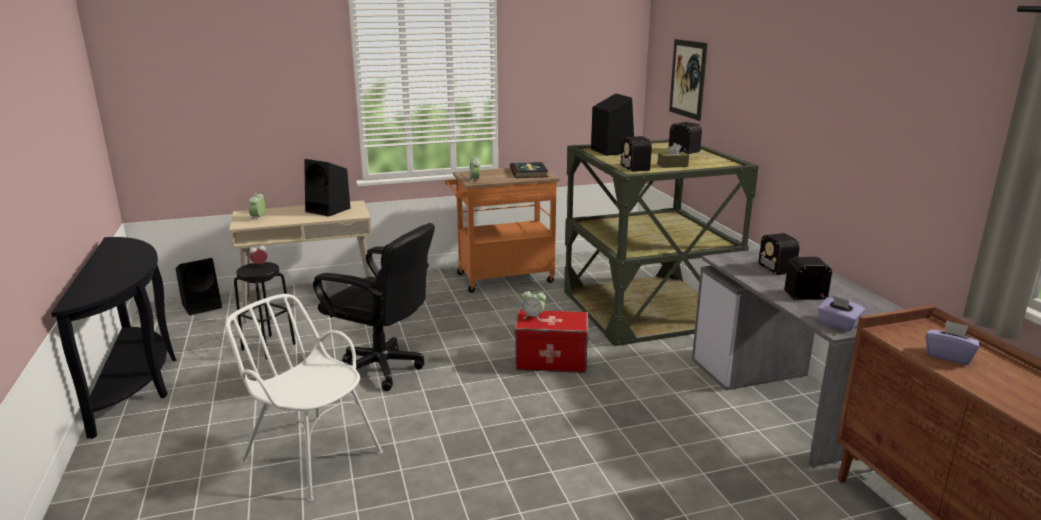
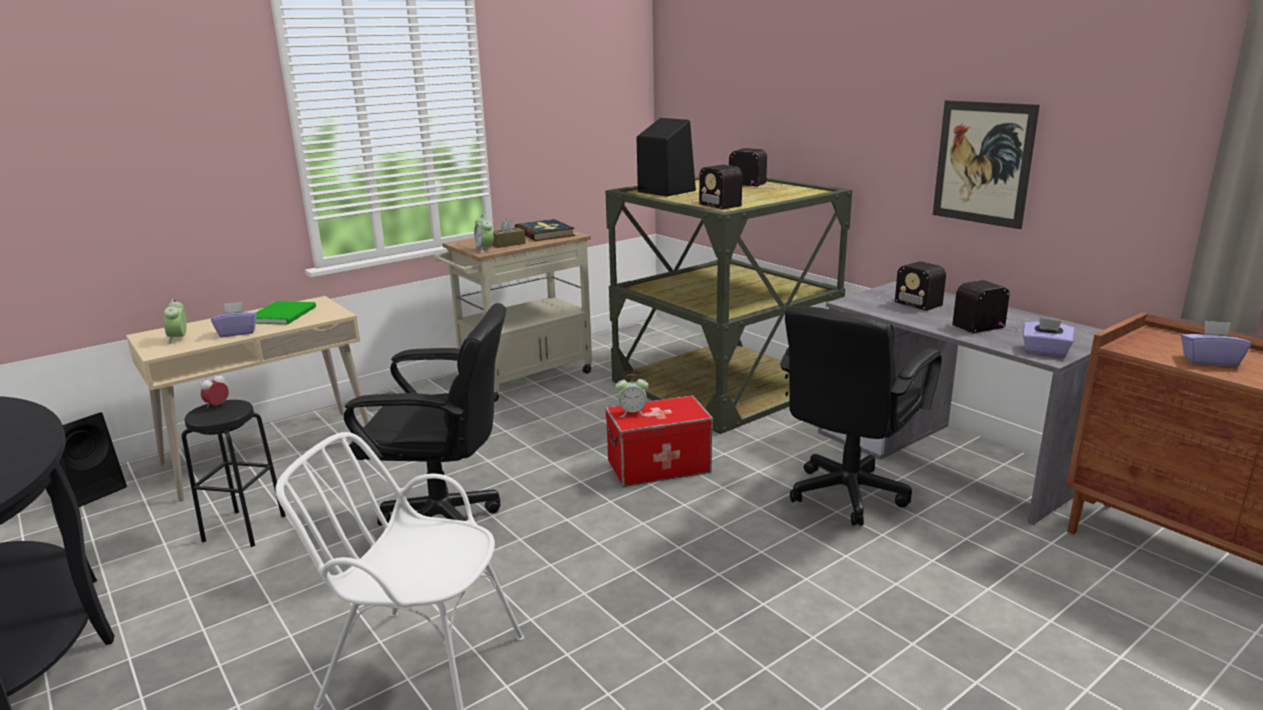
camera: 20 degrees left, 0 degrees up
black speaker [304,159,350,217] -> green book [256,301,316,324]
orange cart [445,168,560,293] -> beige cart [434,231,592,402]
brown tissue box [657,143,689,168] -> brown tissue box moved to [492,218,526,248]
picture [669,39,707,121] -> picture moved to [933,100,1040,229]
none -> purple tissue box [211,302,257,337]
none -> black office chair [780,306,942,526]

